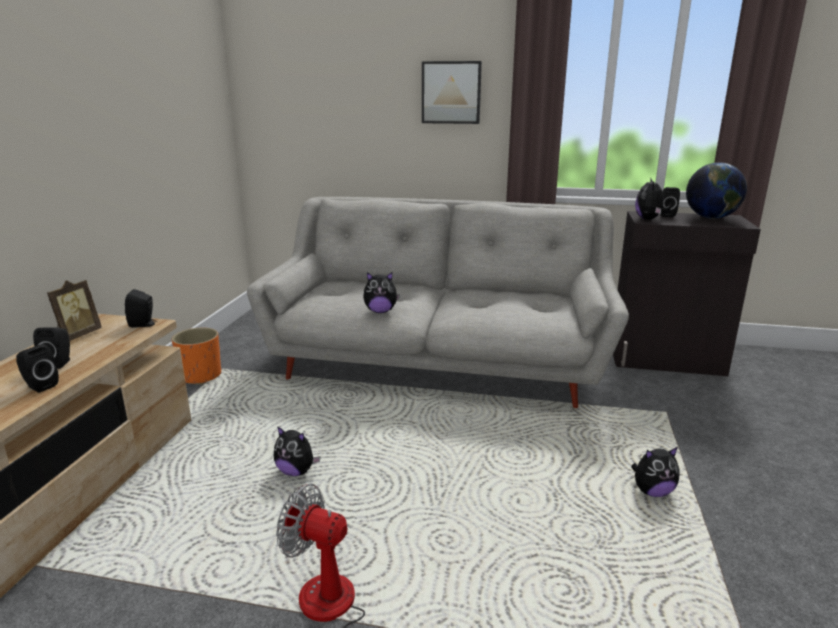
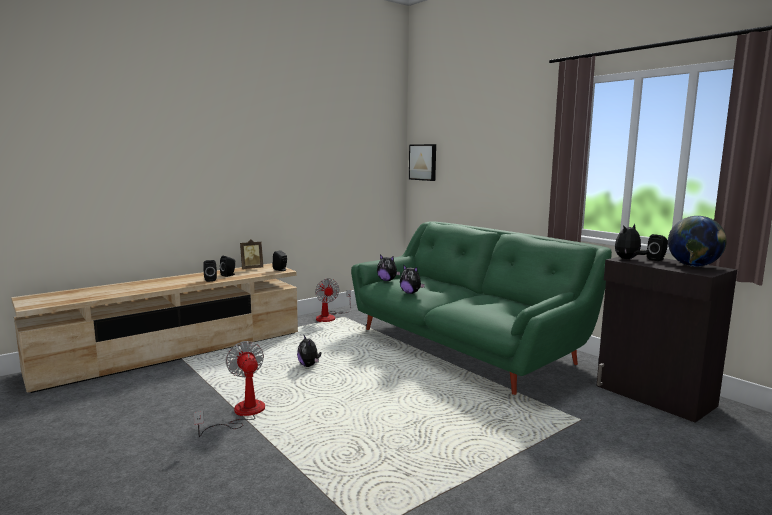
camera: 40 degrees right, 10 degrees down
orange planter [172,328,221,385] -> fan [315,278,351,322]
grey sofa [247,197,629,408] -> green sofa [351,221,612,395]
picture [422,61,482,124] -> picture moved to [409,144,436,181]
plush toy [631,447,679,497] -> plush toy moved to [377,255,400,281]

